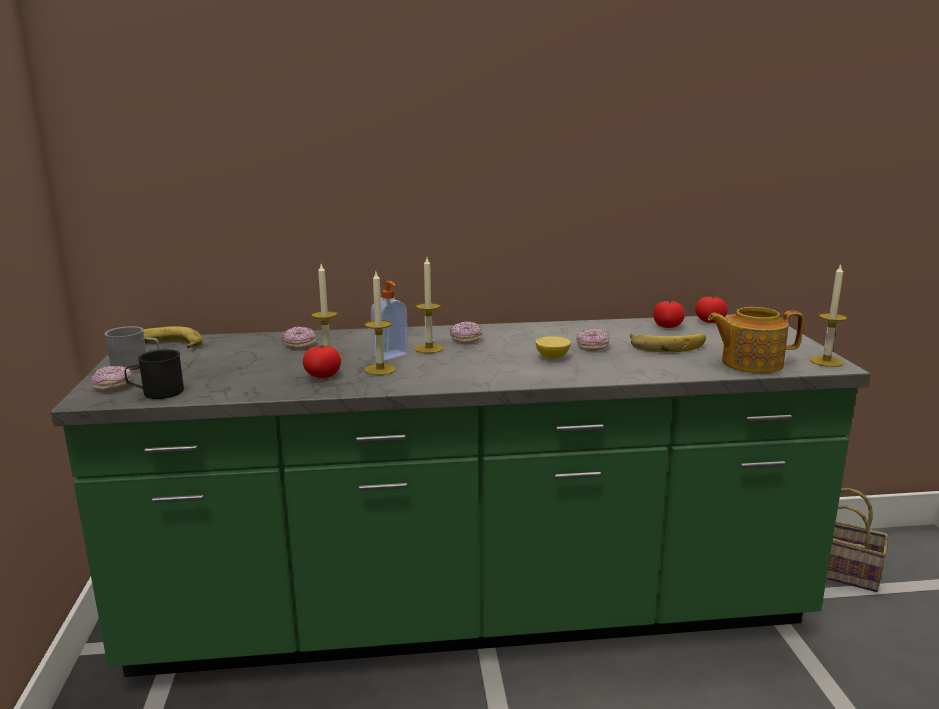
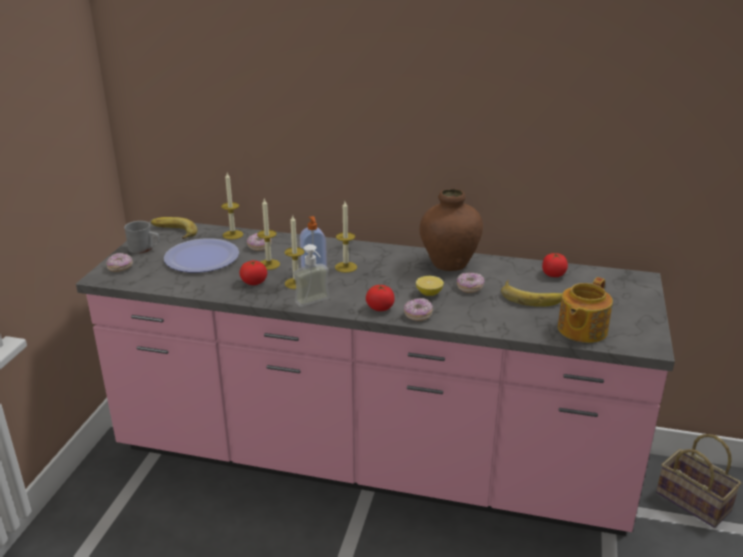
camera: 20 degrees right, 10 degrees up
green counter [51,315,871,677] -> pink counter [76,219,675,536]
black mug [124,349,184,399] -> none
donut [450,321,482,343] -> donut moved to [404,298,433,321]
tomato [695,296,728,323] -> tomato moved to [366,285,395,311]
teapot [708,307,804,373] -> teapot turned 75 degrees counterclockwise [558,277,613,343]
candle [810,264,848,367] -> candle moved to [221,173,243,240]
none -> plate [164,238,239,273]
none -> soap dispenser [293,244,330,307]
none -> brown vase [420,189,483,271]

